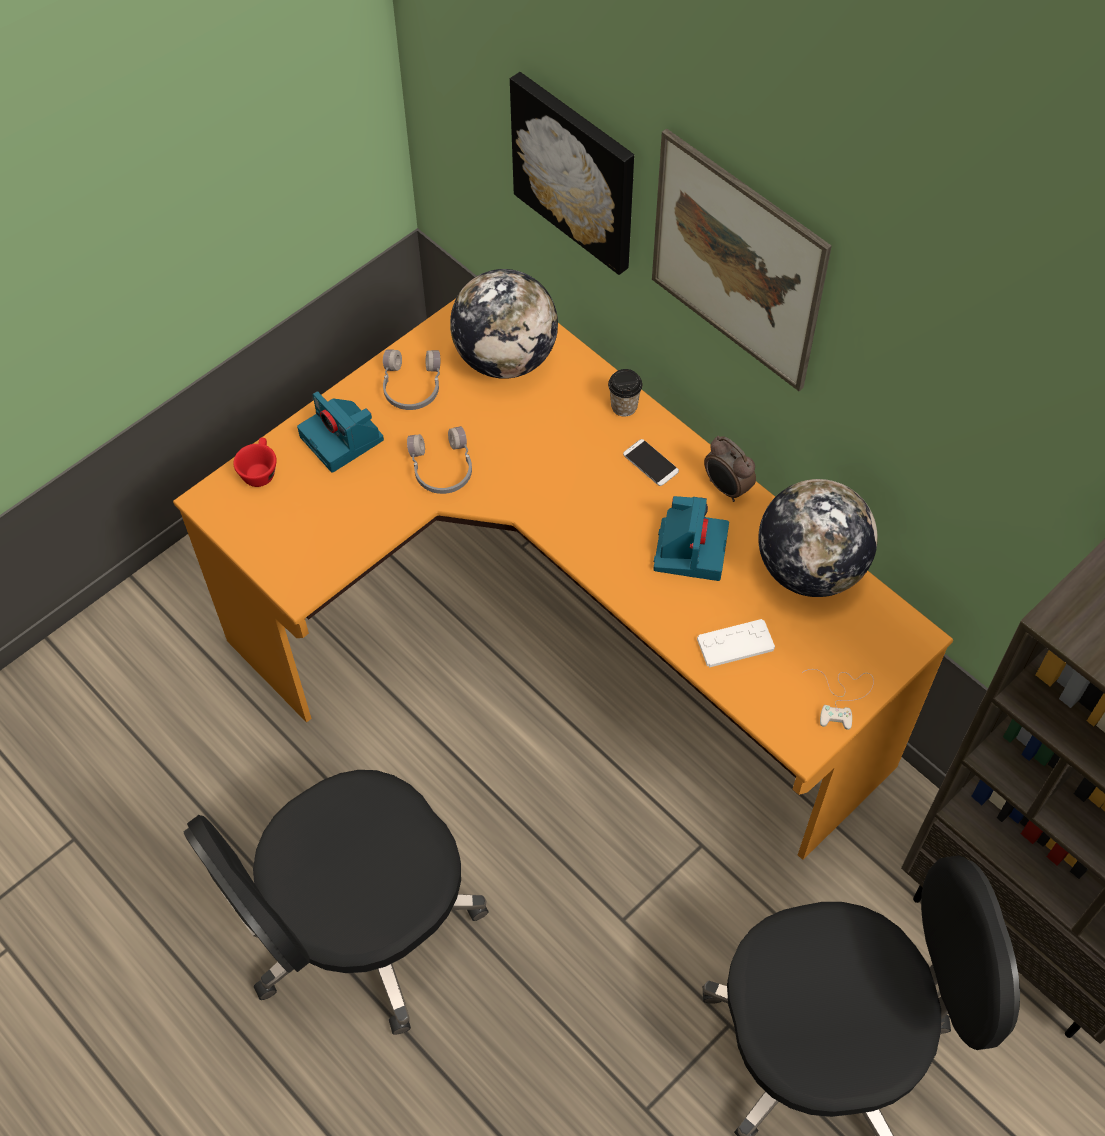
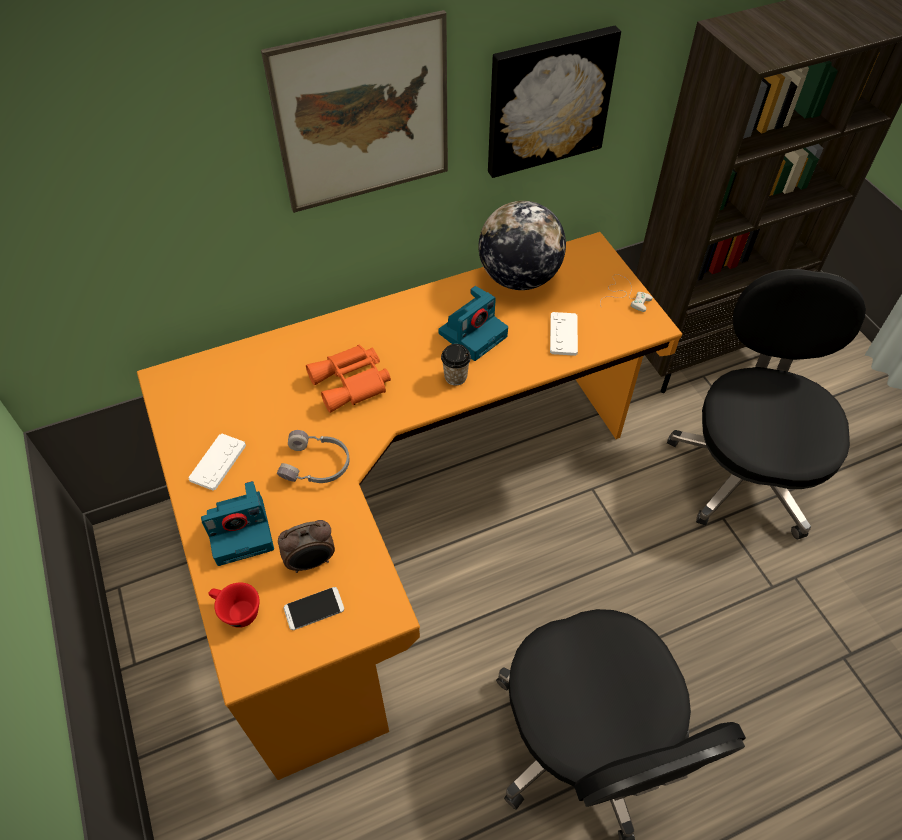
camera: 70 degrees left, 5 degrees down
grey headphones [383,350,440,410] -> white game controller [188,434,246,491]
globe [450,269,558,379] -> none
picture [510,72,634,275] -> picture moved to [488,26,621,178]
cup [608,369,643,417] -> cup moved to [441,344,471,386]
phone [623,439,679,486] -> phone moved to [284,587,344,630]
camera [653,496,729,581] -> camera turned 105 degrees clockwise [438,286,508,361]
alarm clock [704,436,756,502] -> alarm clock moved to [278,520,335,573]
none -> orange binoculars [306,344,391,413]

